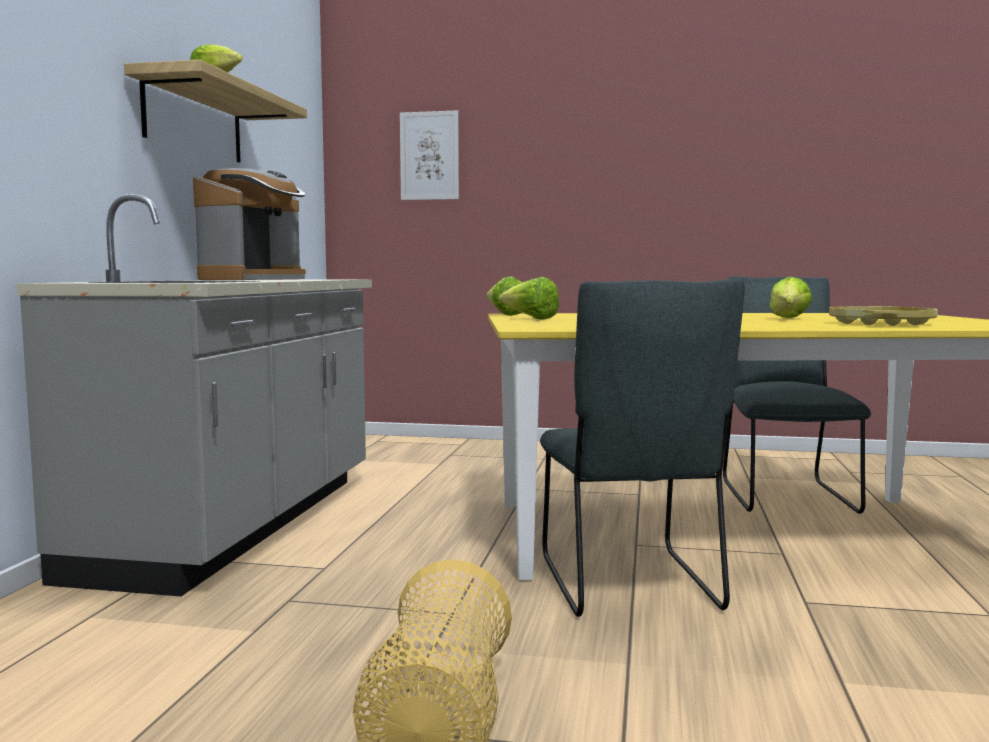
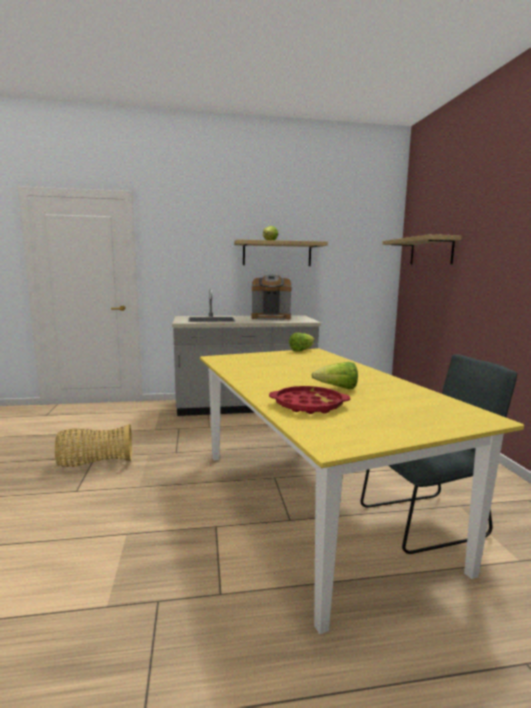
camera: 70 degrees right, 5 degrees up
picture [400,110,459,200] -> shelf [382,234,462,265]
lettuce [499,277,559,320] -> none
grey chair [540,279,745,617] -> none
yellow tray [829,306,938,326] -> red tray [269,386,350,414]

